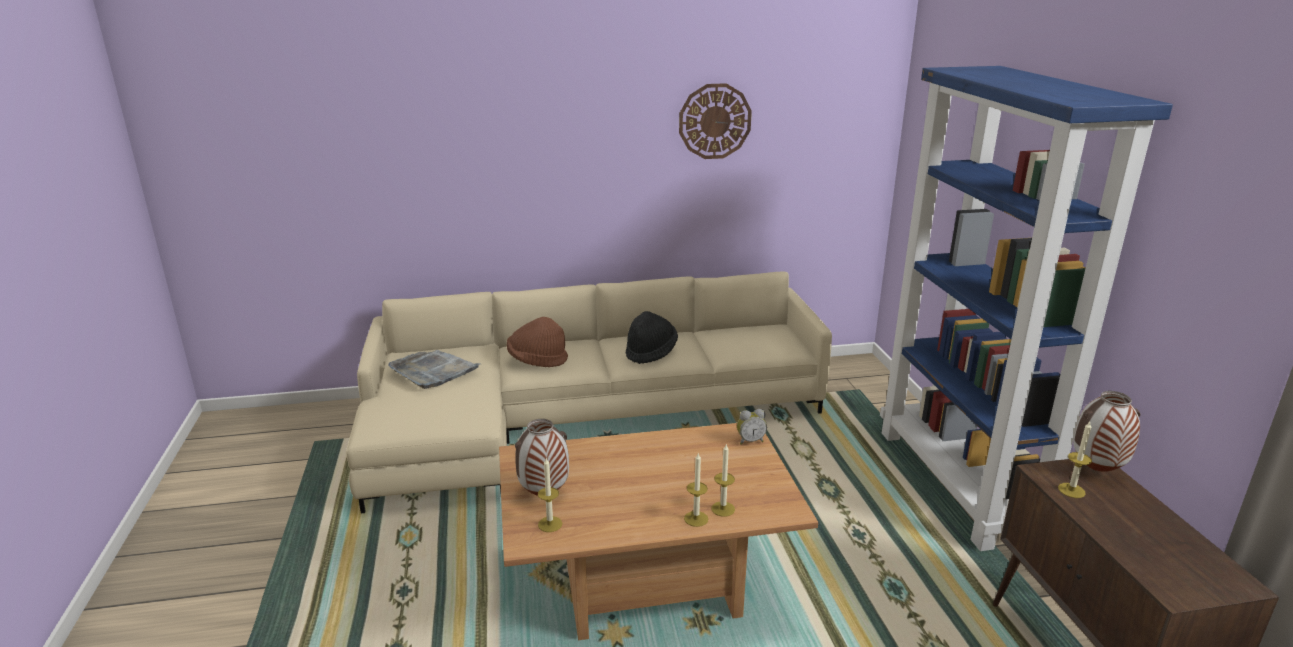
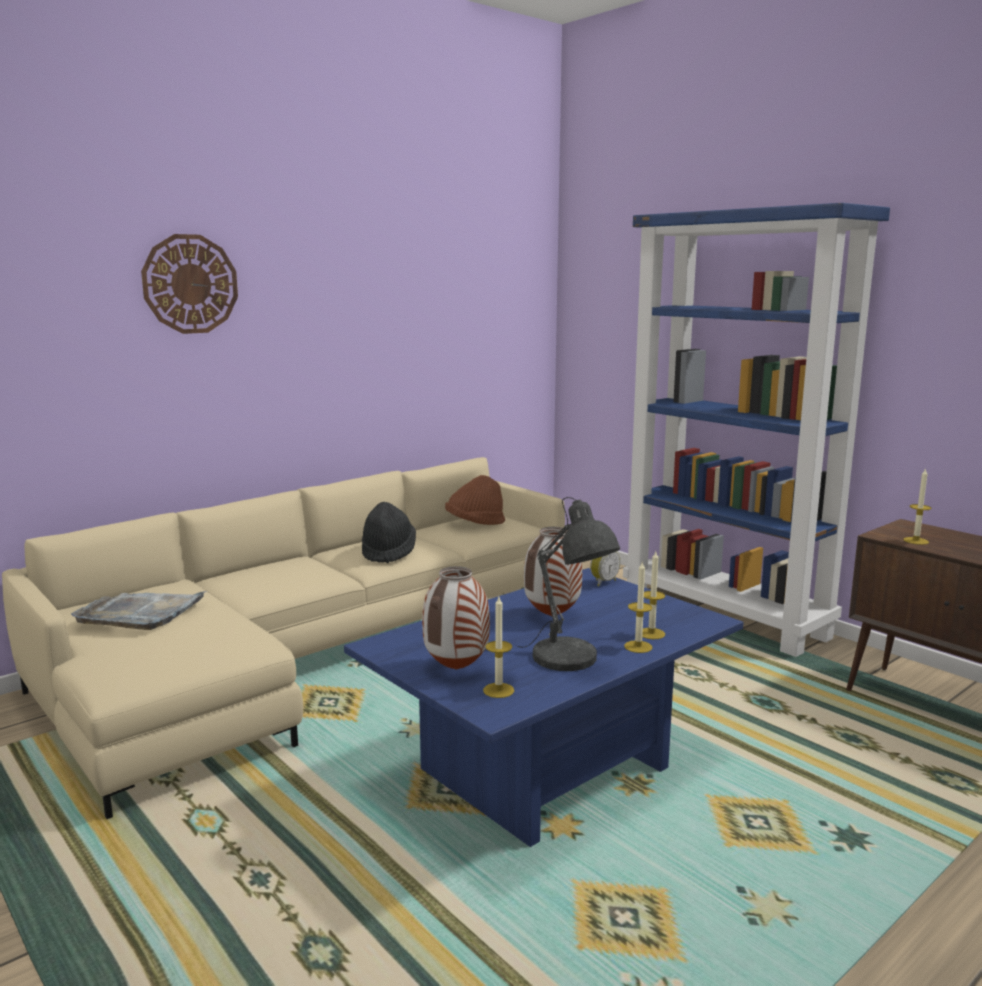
camera: 30 degrees left, 10 degrees down
brown coffee table [499,423,818,640] -> blue coffee table [344,568,744,847]
brown hat [507,317,568,367] -> brown hat moved to [445,475,505,525]
wall clock [679,83,752,159] -> wall clock moved to [141,234,238,334]
vase [1073,391,1140,472] -> vase moved to [524,527,582,616]
none -> grey table lamp [516,497,620,671]

